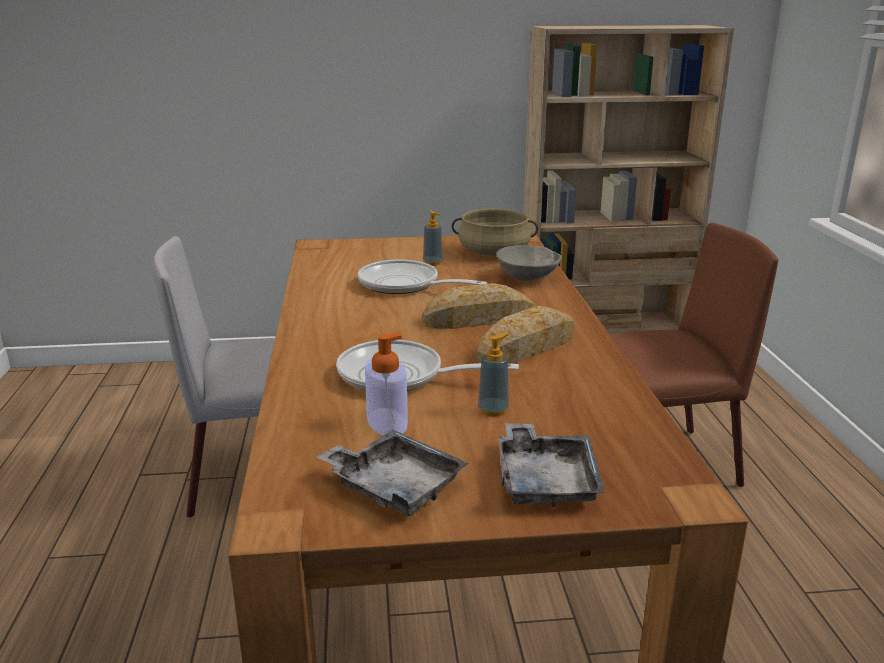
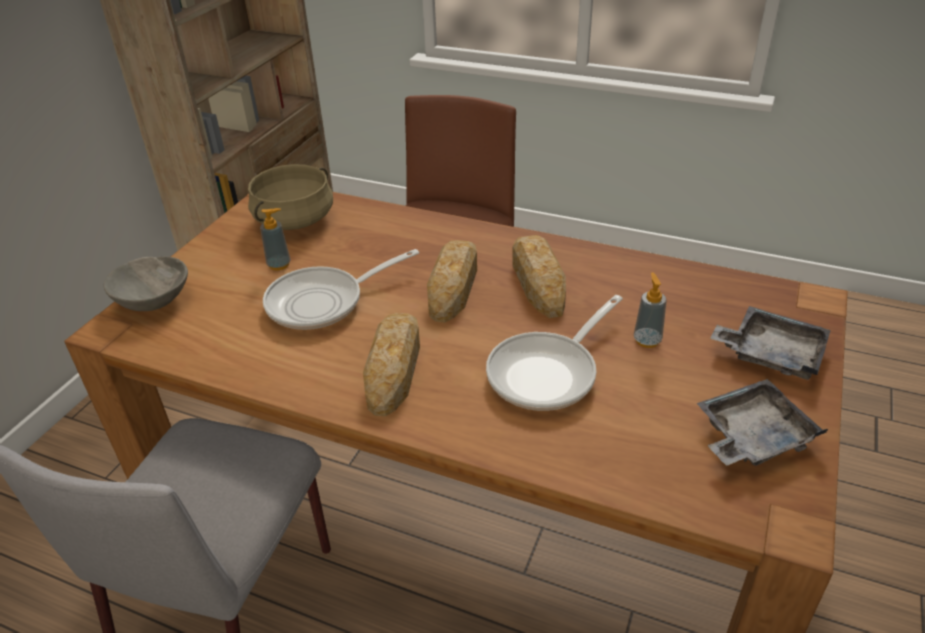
camera: 60 degrees left, 15 degrees up
soap dispenser [365,333,408,436] -> none
grey bowl [496,245,562,281] -> grey bowl moved to [103,257,188,311]
none -> bread [363,313,420,416]

